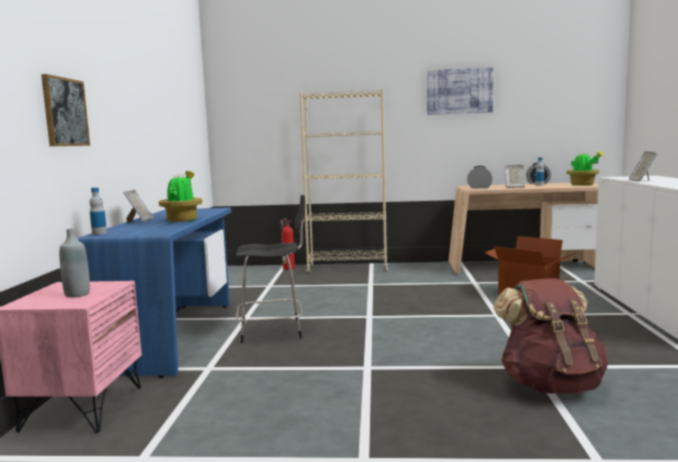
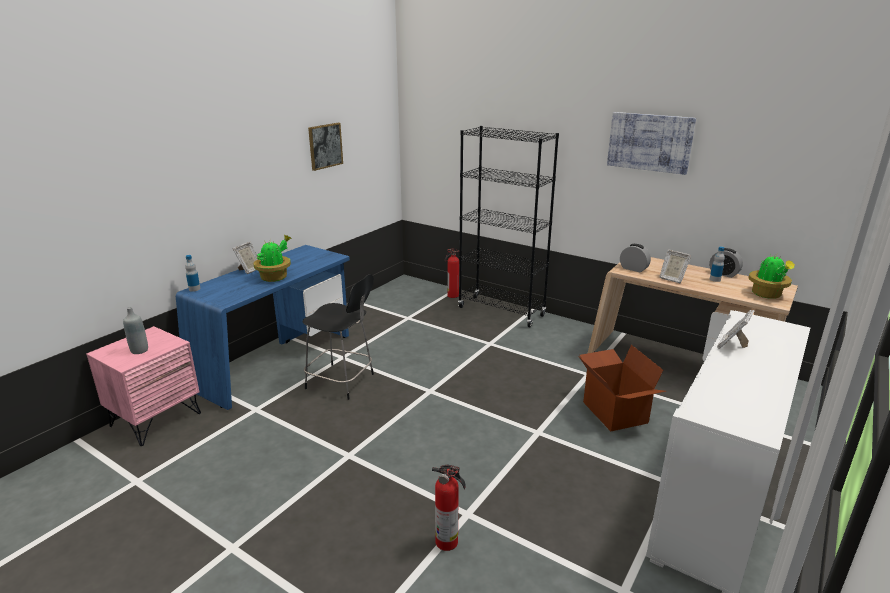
camera: 30 degrees right, 15 degrees up
picture [41,74,90,146] -> picture moved to [308,122,343,171]
beige bookcase [299,89,388,273] -> black bookcase [458,126,559,327]
brown backpack [494,278,608,394] -> fire extinguisher [432,464,466,551]

